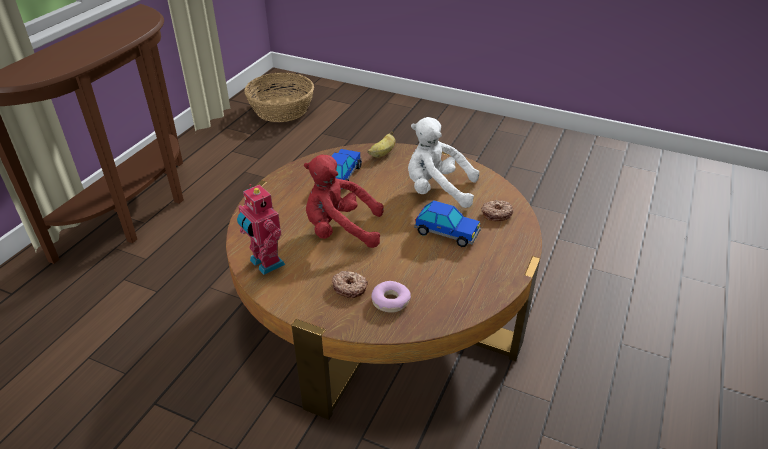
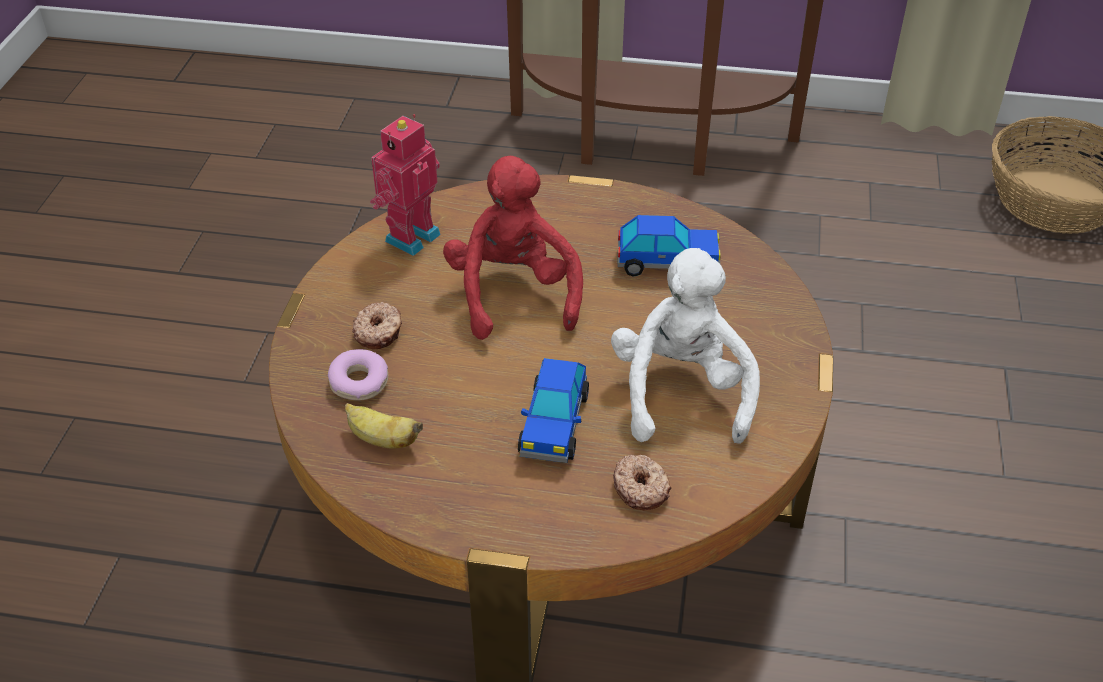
camera: 75 degrees right, 5 degrees up
banana [367,131,395,157] -> banana moved to [345,403,423,449]

